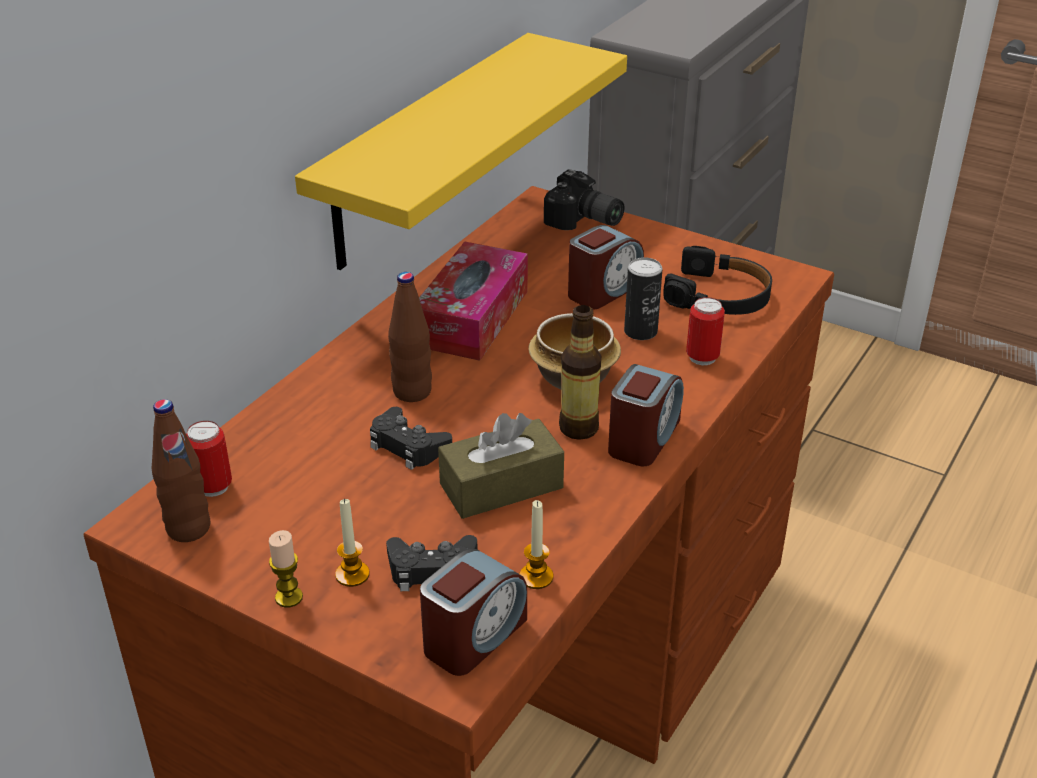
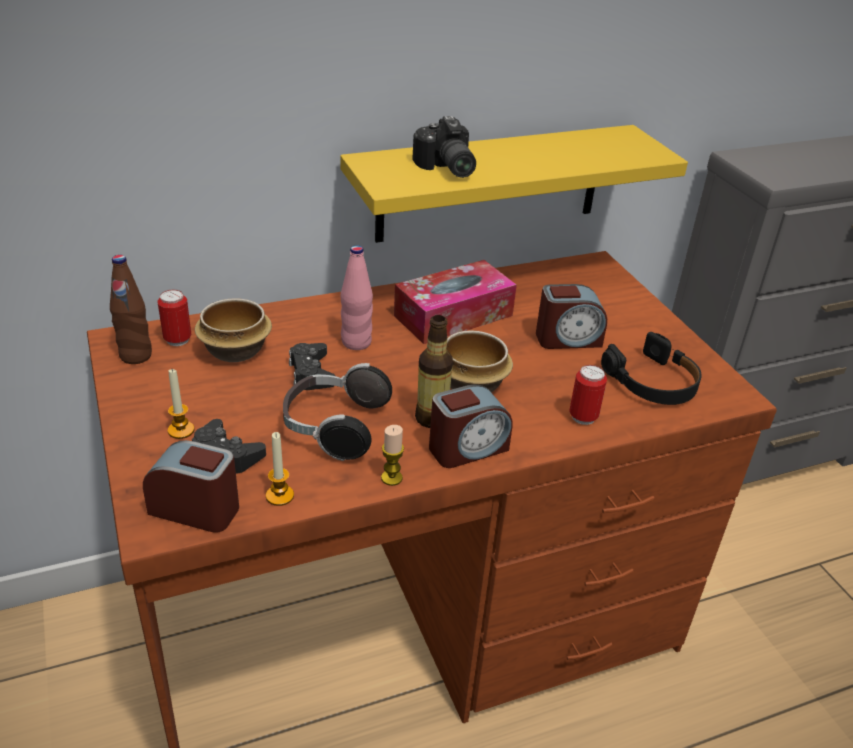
camera: 35 degrees right, 0 degrees up
candle [269,530,303,608] -> candle moved to [381,425,404,486]
brown bottle [388,272,432,402] -> pink bottle [340,245,373,350]
alarm clock [420,549,527,676] -> alarm clock turned 150 degrees counterclockwise [143,440,239,533]
brown tissue box [438,413,564,519] -> headphones [283,363,392,461]
camera [544,169,625,230] -> camera moved to [412,116,476,178]
can [624,257,662,340] -> none
none -> bowl [194,299,272,362]

